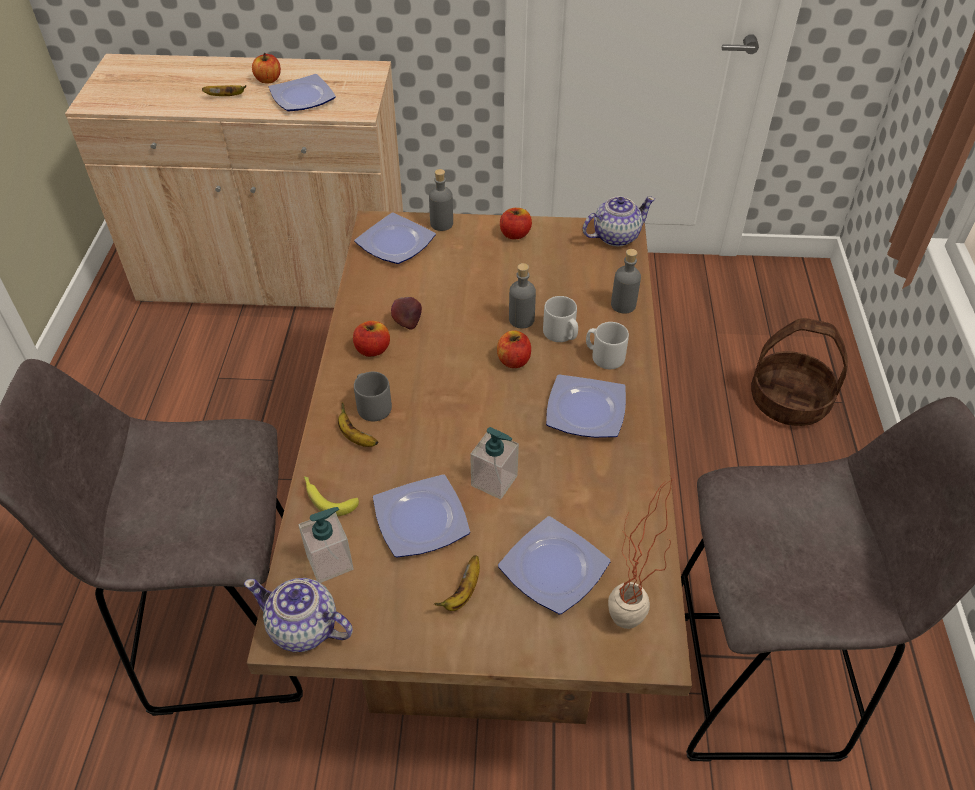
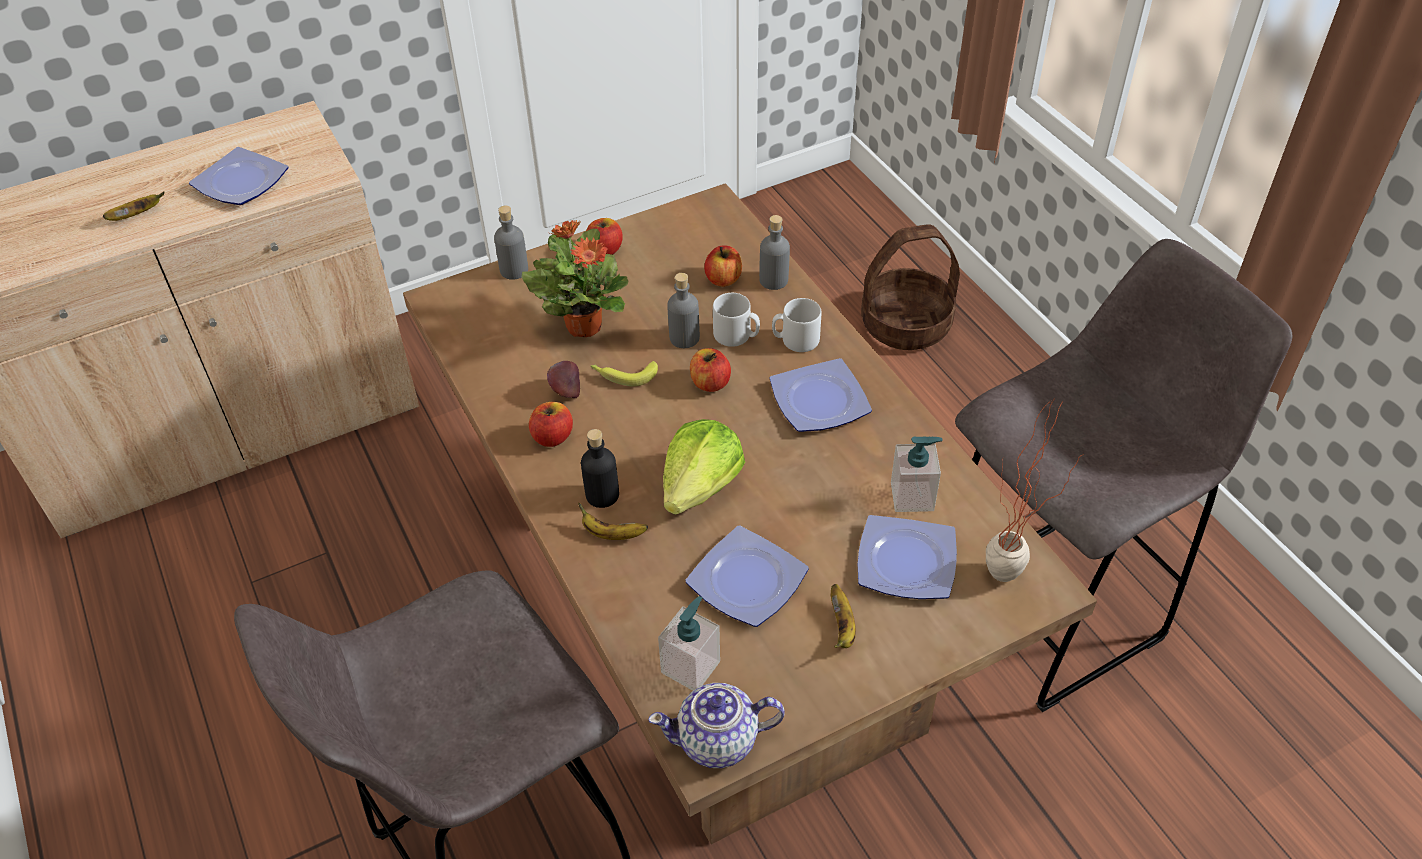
camera: 30 degrees left, 0 degrees up
apple [252,53,281,84] -> apple moved to [704,246,742,287]
banana [304,476,359,516] -> banana moved to [591,361,658,387]
plate [354,213,436,264] -> none
grey mug [354,372,392,421] -> black bottle [581,429,619,508]
soap dispenser [470,427,519,499] -> soap dispenser moved to [891,437,943,512]
teapot [583,196,655,247] -> none
none -> potted plant [522,220,629,337]
none -> lettuce [663,419,745,515]

